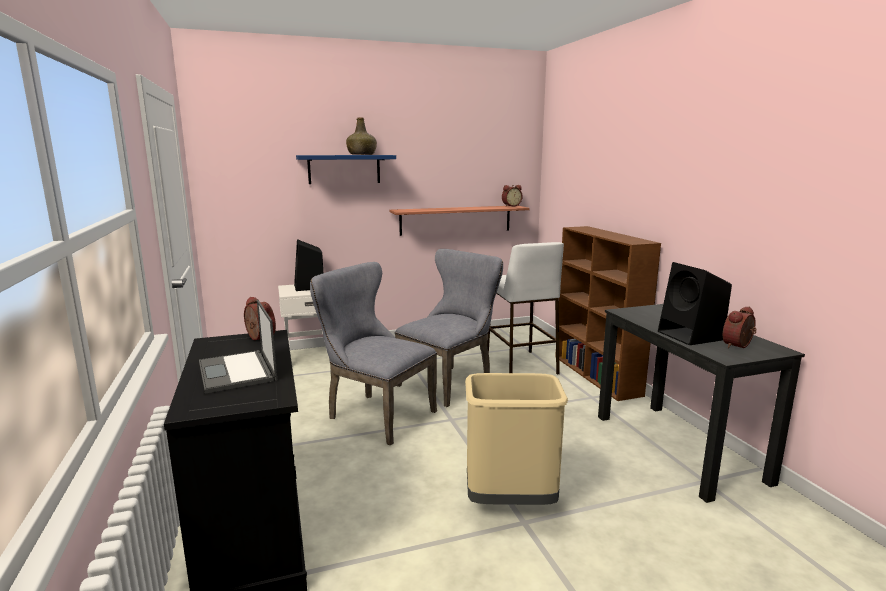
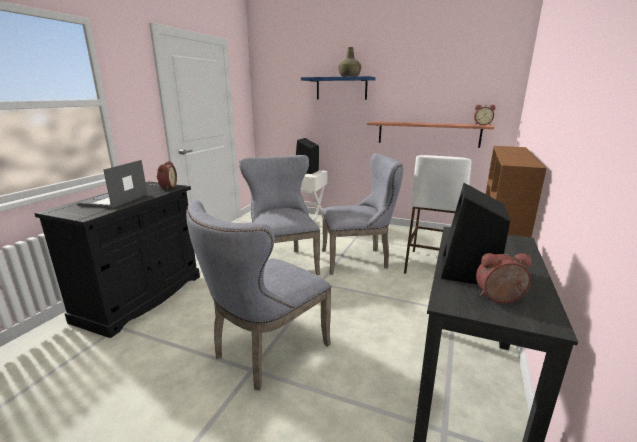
camera: 40 degrees right, 5 degrees up
beige trash can [465,373,568,505] -> grey chair [186,200,332,390]

